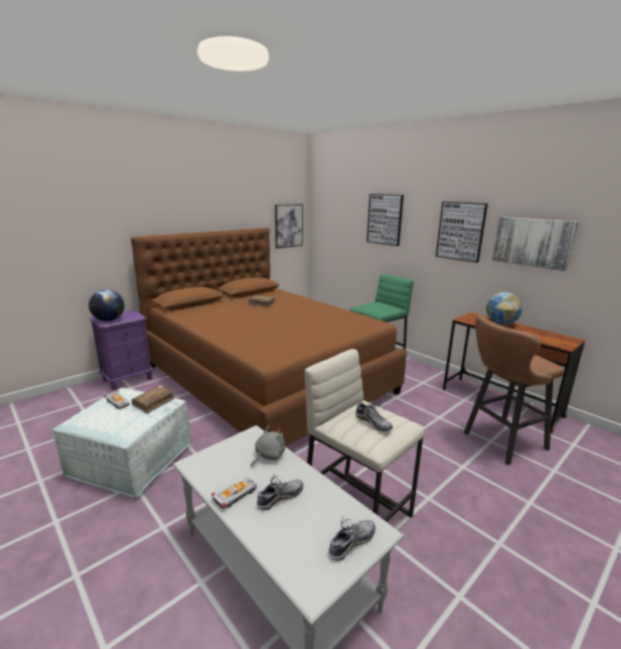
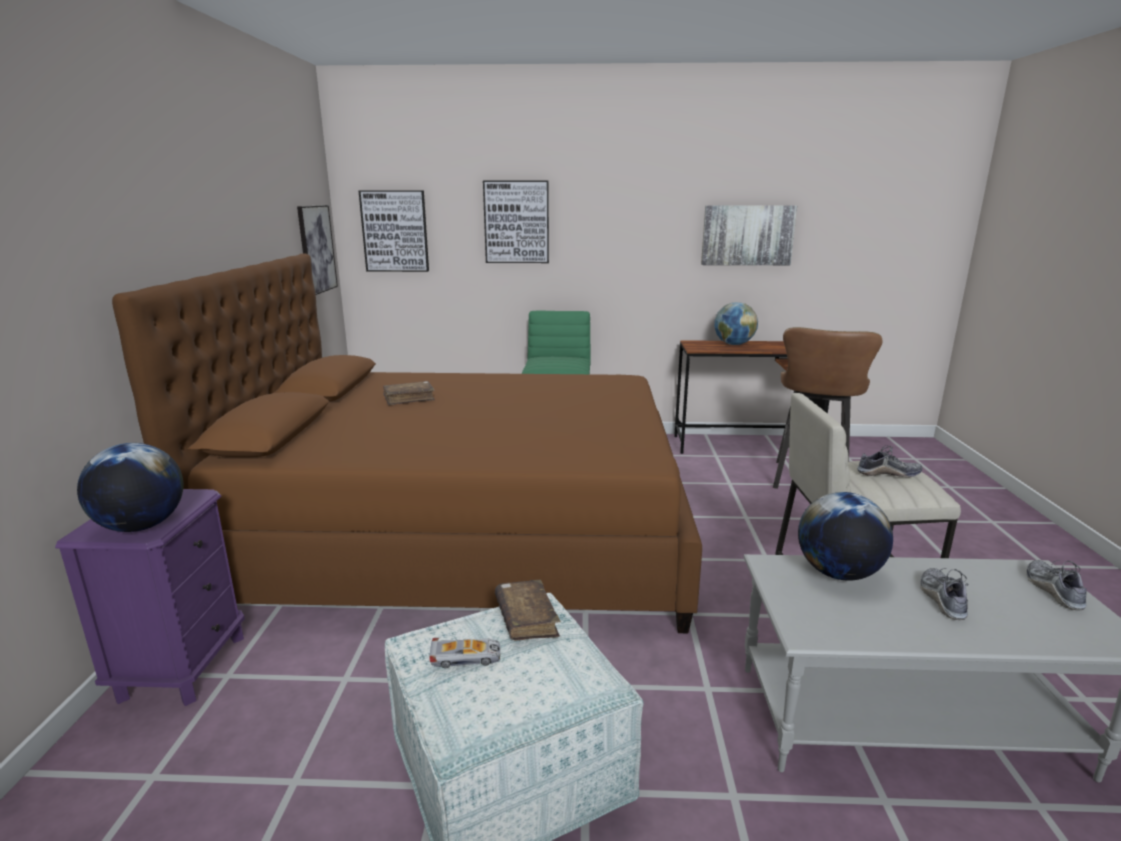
camera: 45 degrees left, 0 degrees up
toy car [211,478,257,509] -> none
grey plush toy [250,426,285,467] -> globe [798,492,893,581]
picture [436,202,488,263] -> picture moved to [358,190,429,272]

